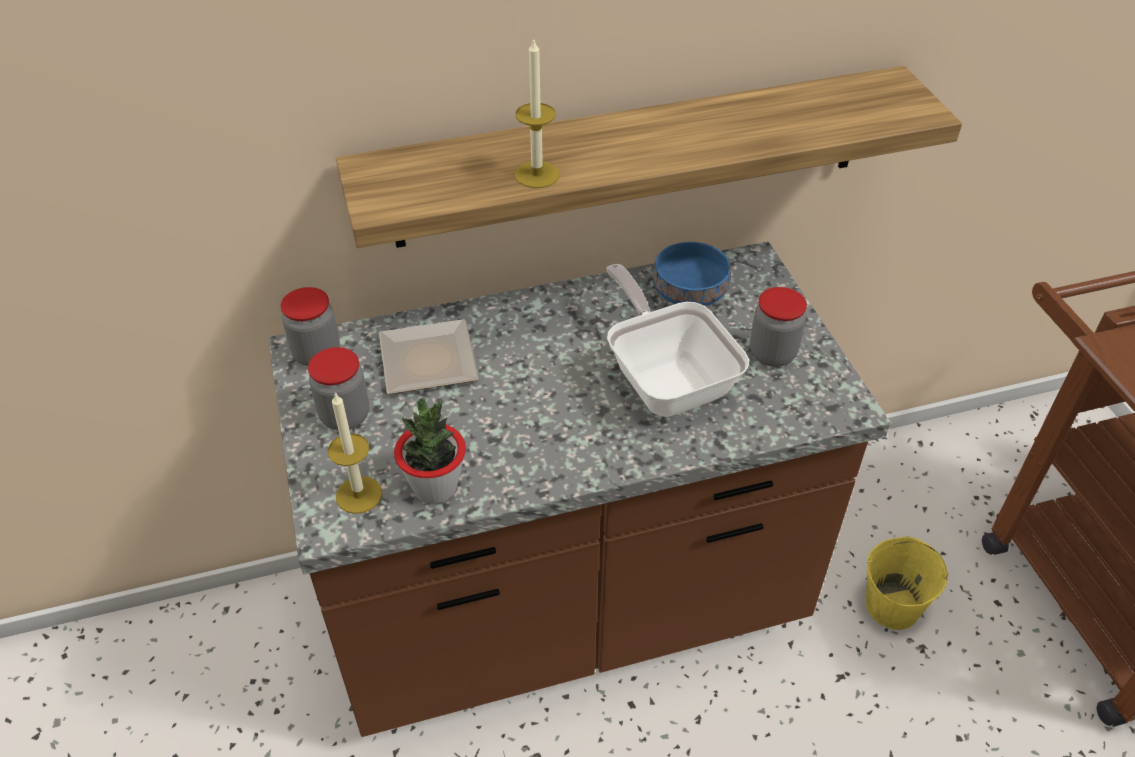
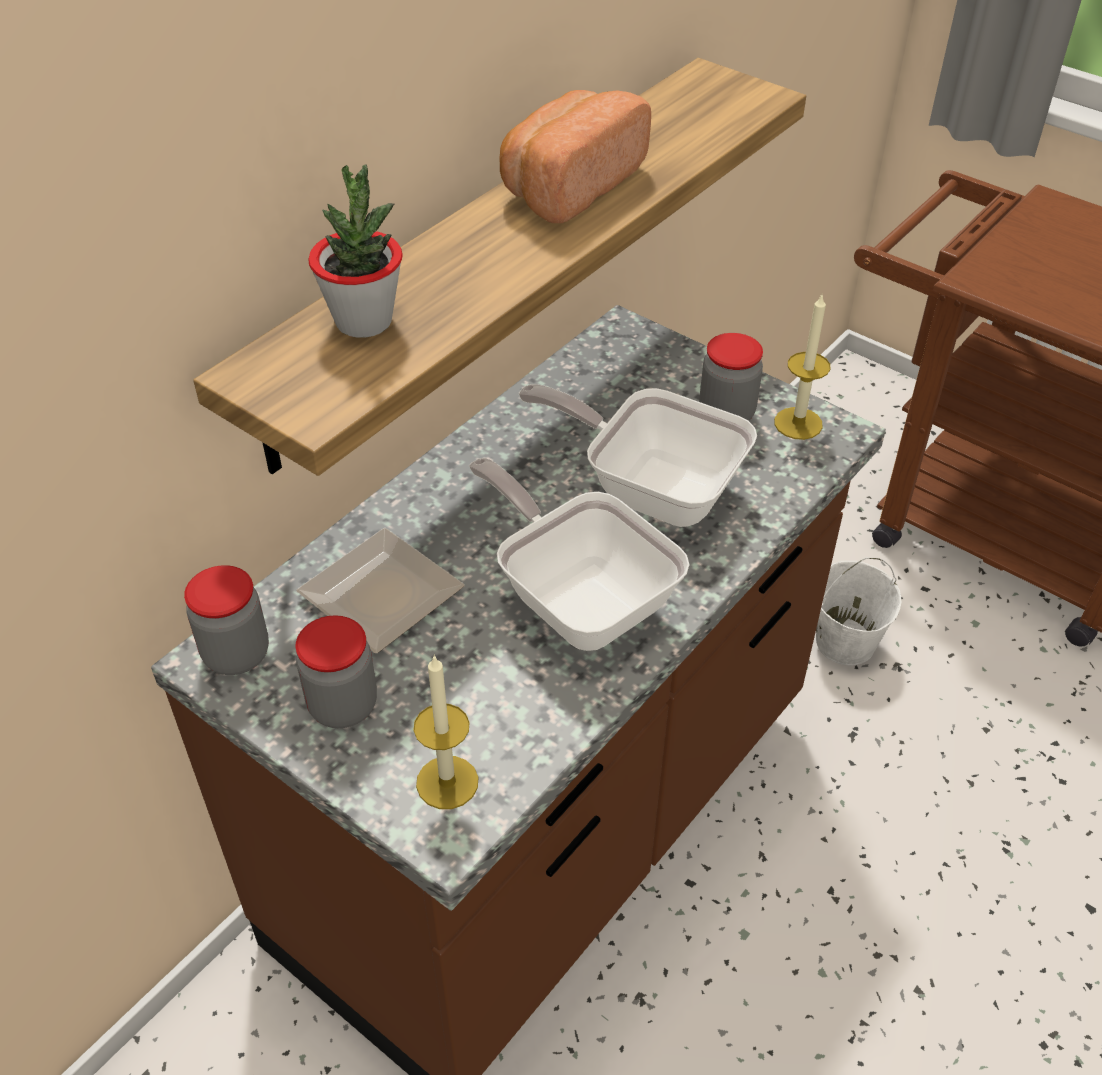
camera: 35 degrees left, 0 degrees up
potted plant [394,398,466,504] -> potted plant moved to [308,164,403,338]
candle [515,37,560,188] -> candle moved to [774,295,831,440]
blue bowl [653,242,731,306] -> none
yellow bucket [866,537,948,630] -> white bucket [816,557,901,665]
none -> frying pan [469,458,690,651]
none -> bread [500,90,651,223]

